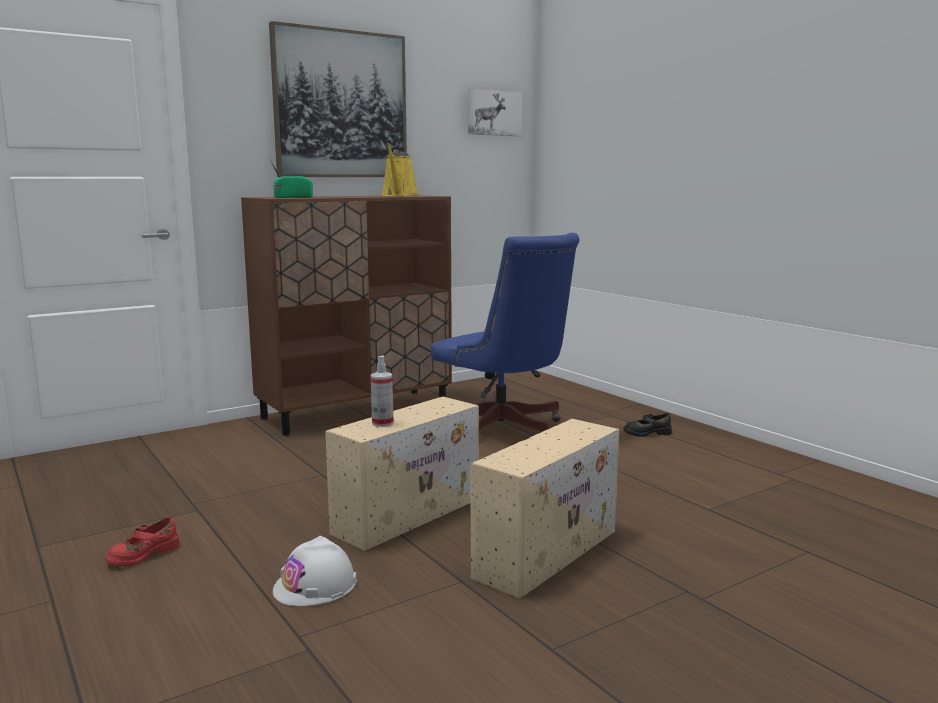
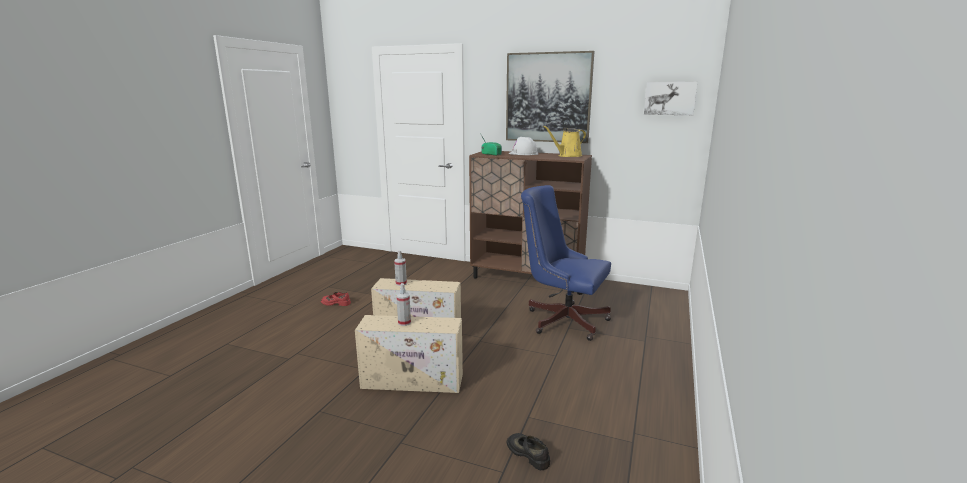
camera: 55 degrees right, 5 degrees up
white hard hat [273,536,357,606] -> white hard hat moved to [509,137,538,155]
blue office chair [431,233,580,432] -> blue office chair turned 105 degrees clockwise [521,185,611,341]
black shoe [623,413,672,437] -> black shoe moved to [507,433,550,470]
none -> spray bottle [396,283,411,326]

